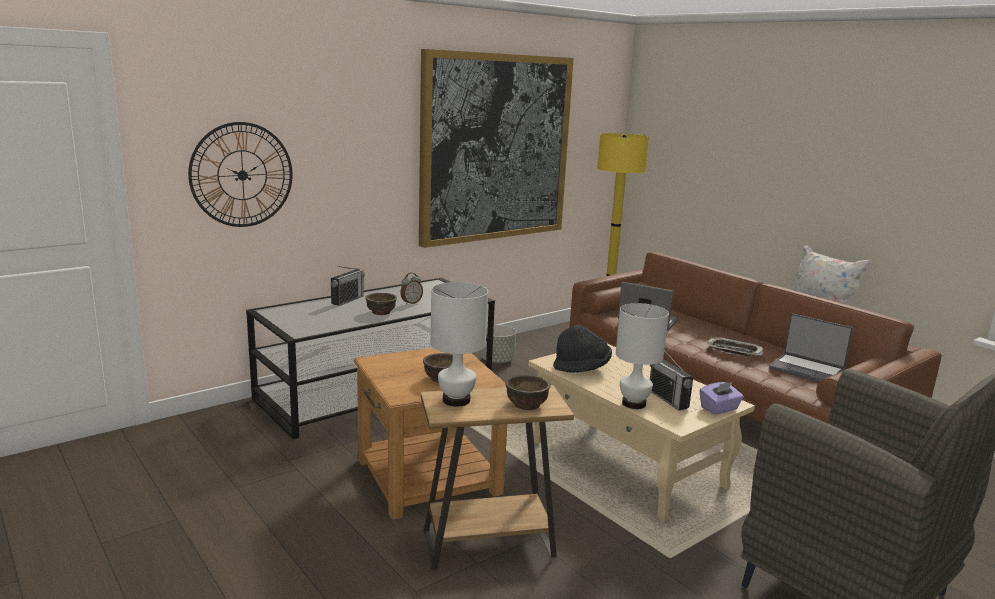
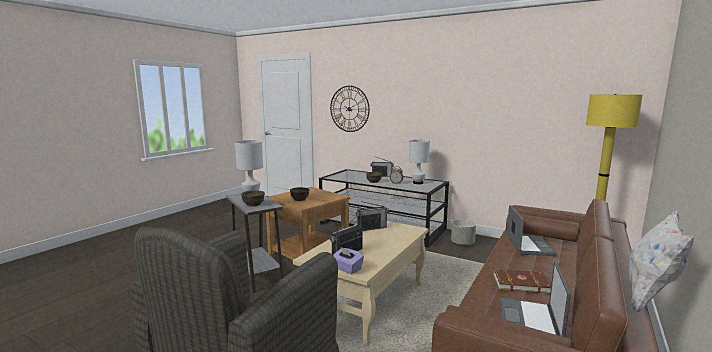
camera: 70 degrees right, 5 degrees down
picture [419,49,574,248] -> none
brown side table [420,385,574,570] -> grey side table [226,194,284,293]
black hat [553,325,612,373] -> radio [356,201,389,231]
white table lamp [616,303,669,409] -> white table lamp moved to [409,140,430,184]
tray [706,337,764,356] -> brown book [493,268,551,294]

